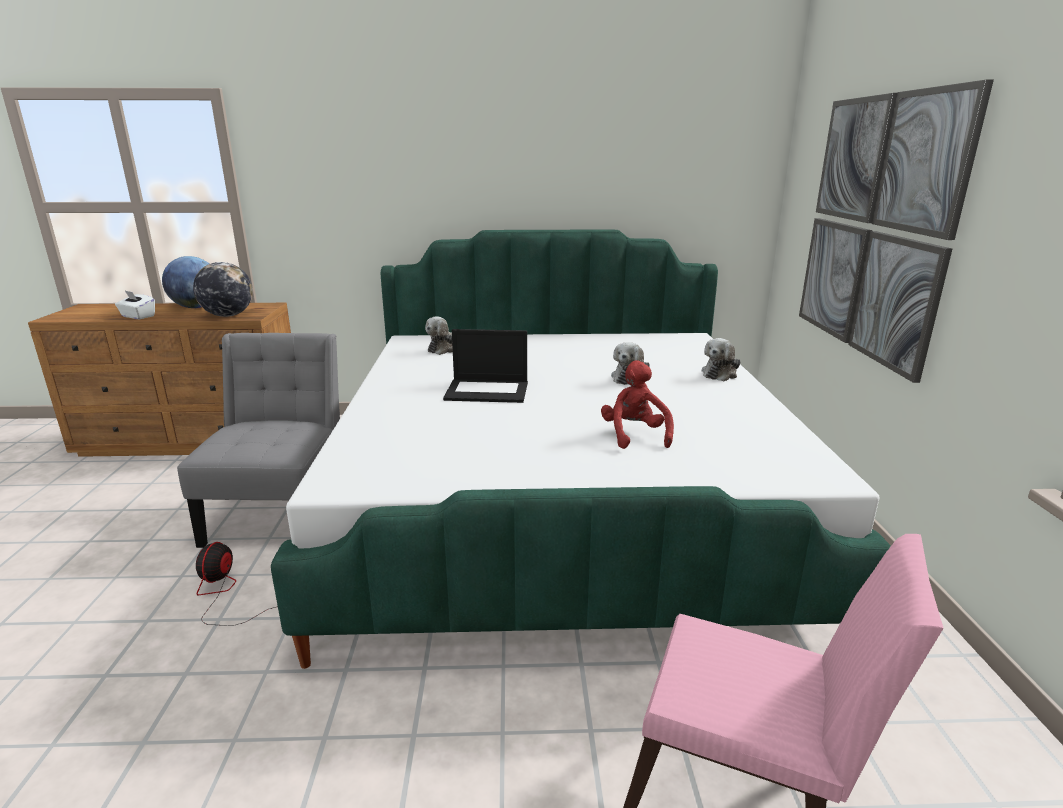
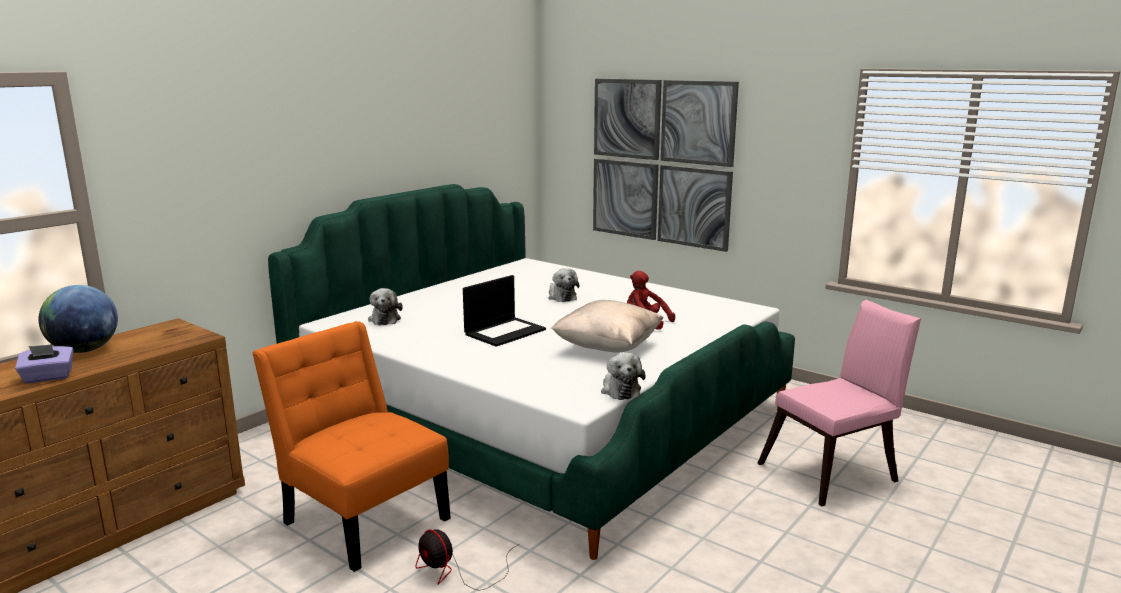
camera: 50 degrees left, 5 degrees down
white tissue box [115,290,155,319] -> purple tissue box [15,344,73,383]
grey chair [177,333,340,548] -> orange chair [252,321,451,572]
globe [193,262,253,317] -> none
plush toy [702,338,741,381] -> plush toy moved to [601,352,645,400]
none -> beige pillow [551,300,664,353]

